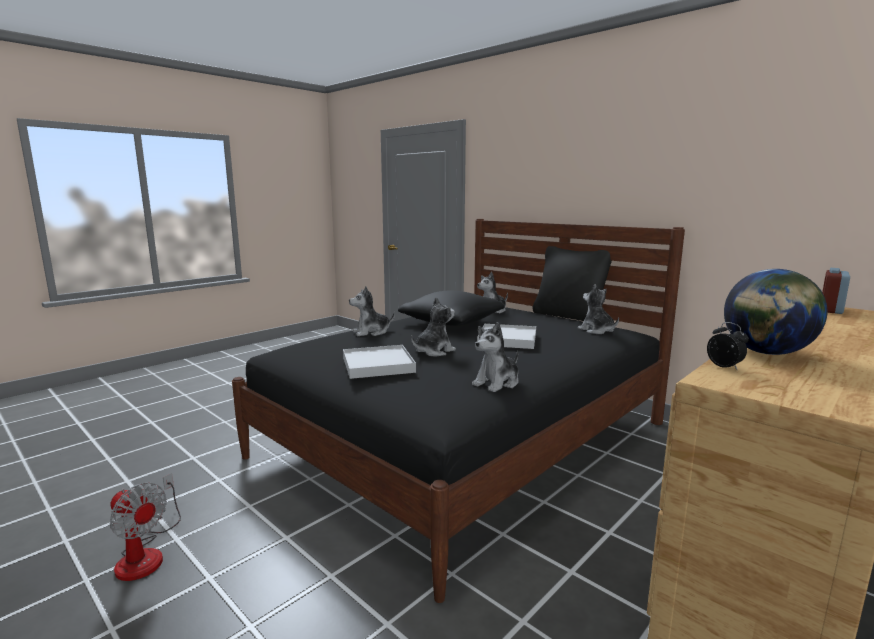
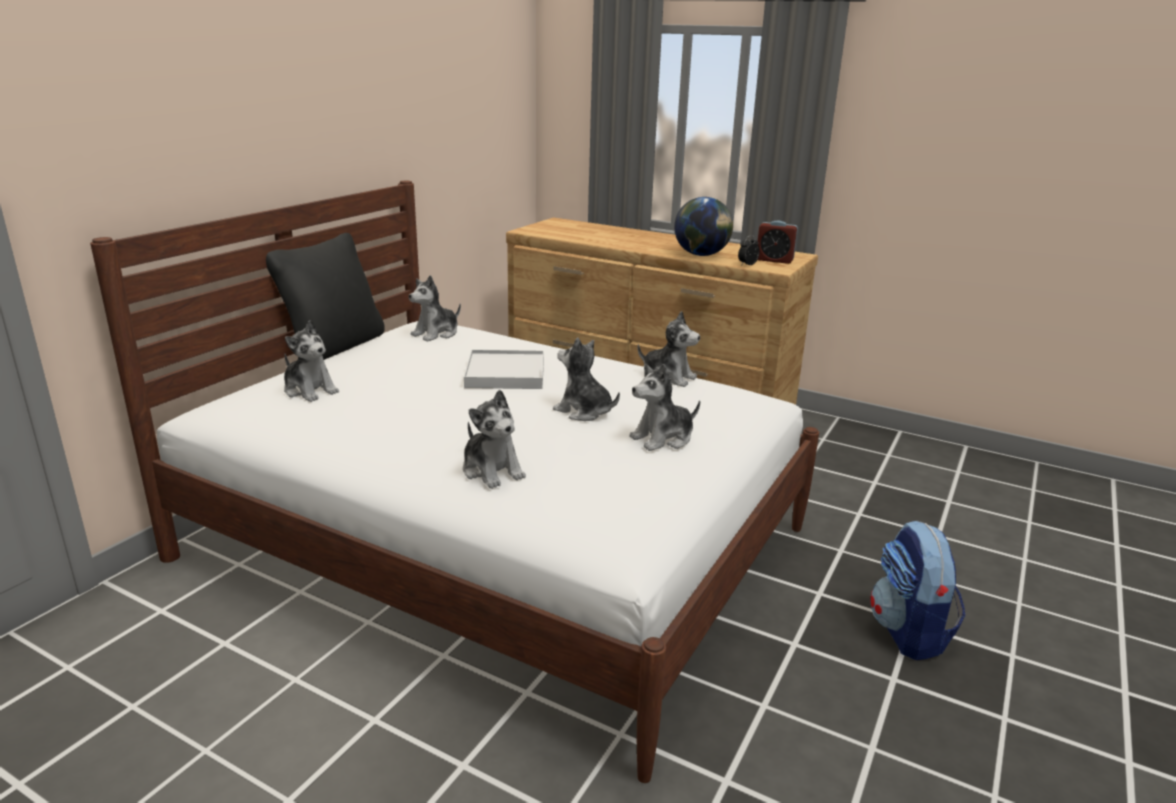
camera: 105 degrees left, 10 degrees up
fan [110,473,181,581] -> none
black bed [232,219,685,603] -> white bed [90,181,819,783]
white tray [343,345,416,379] -> plush toy [629,364,700,451]
black pillow [398,291,504,326] -> none
alarm clock [822,268,850,314] -> alarm clock moved to [758,221,798,264]
none -> backpack [870,521,966,660]

